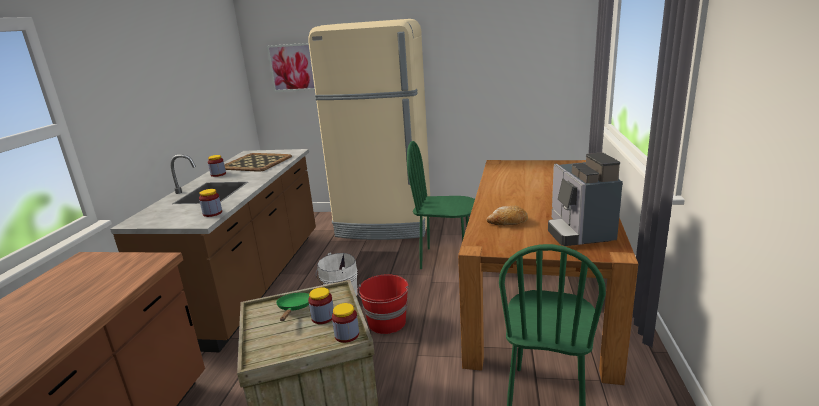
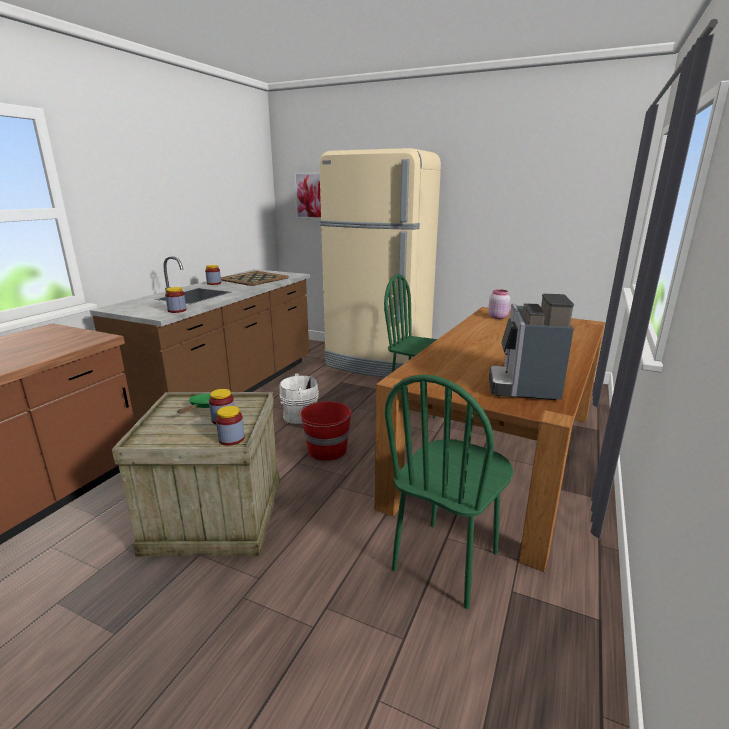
camera: 15 degrees right, 0 degrees up
bread [487,206,528,225] -> none
none -> pink jar [488,289,510,319]

